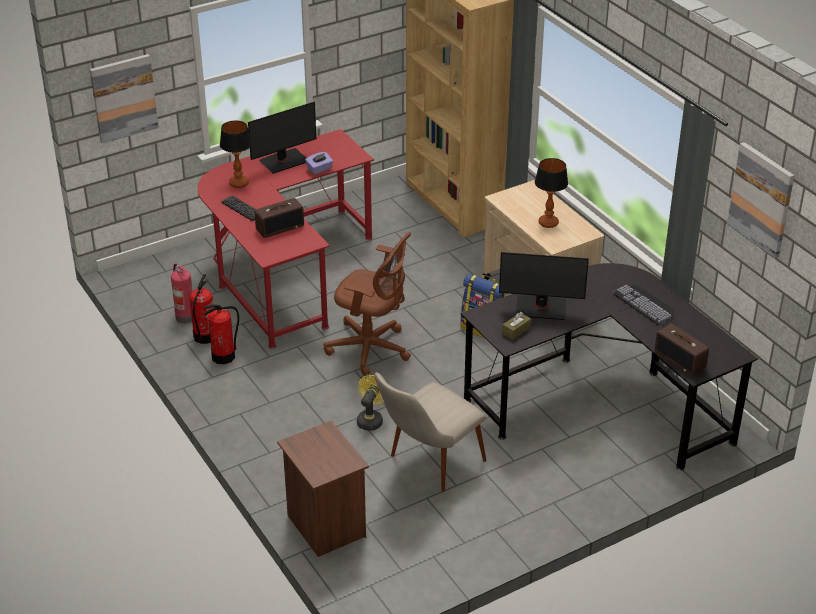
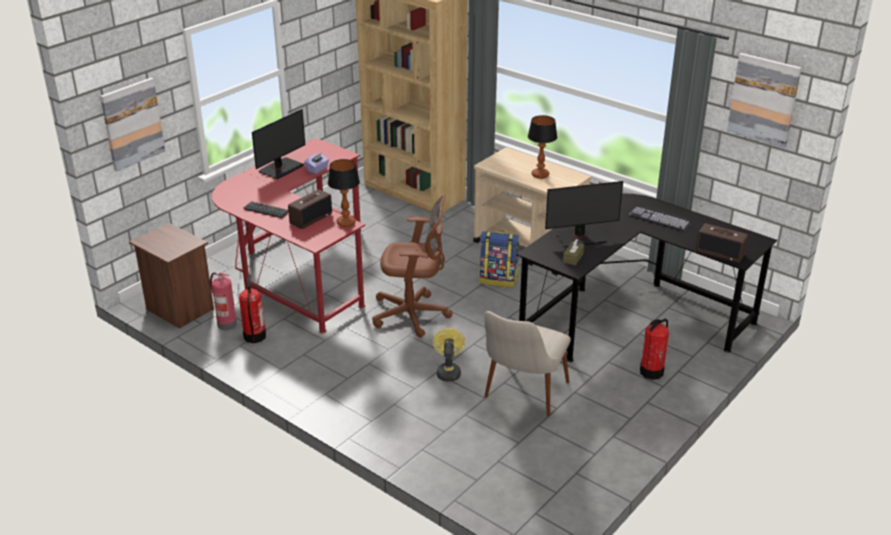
camera: 20 degrees left, 5 degrees down
fire extinguisher [203,305,239,364] -> fire extinguisher moved to [640,318,669,380]
table lamp [220,120,252,188] -> table lamp moved to [328,159,360,227]
brown nightstand [277,421,369,557] -> brown nightstand moved to [129,223,214,329]

